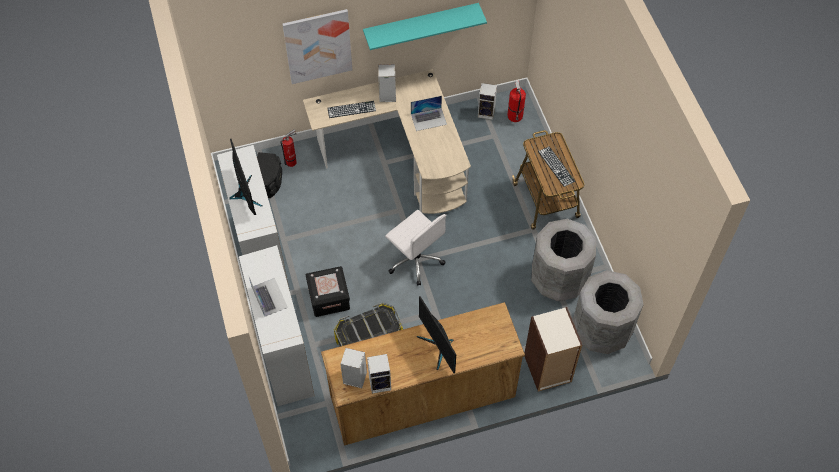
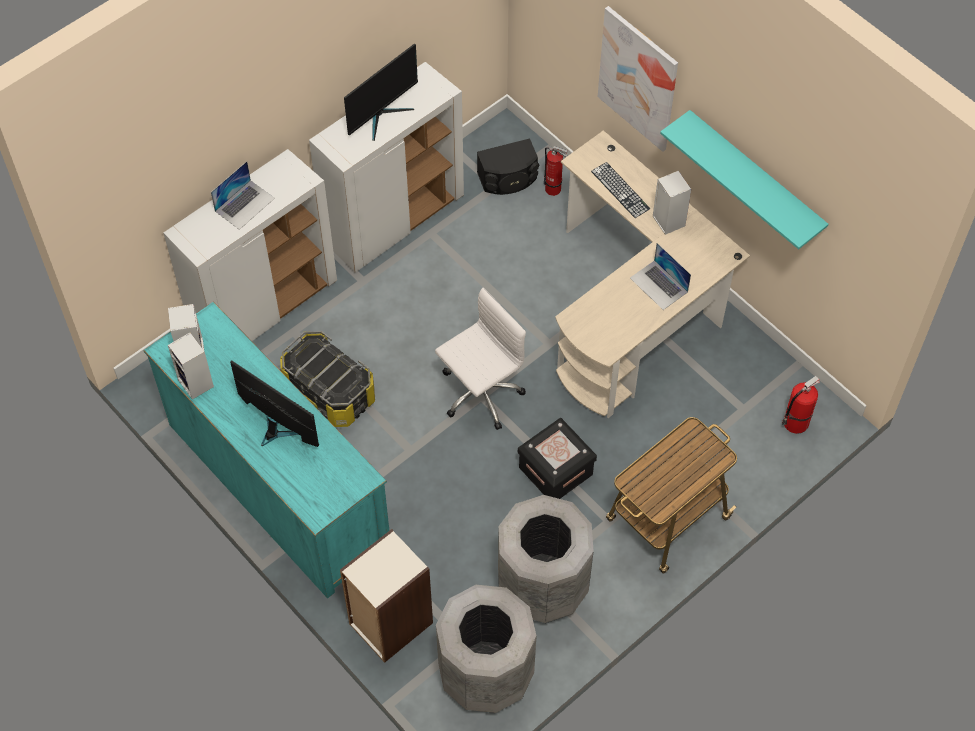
camera: 65 degrees right, 0 degrees up
black storage box [305,266,350,317] -> black storage box moved to [518,418,597,499]
brown dresser [321,302,525,446] -> turquoise dresser [143,302,389,598]
white office chair [385,210,446,286] -> white office chair turned 150 degrees counterclockwise [435,288,526,430]
monitor [417,296,456,373] -> monitor turned 90 degrees clockwise [230,360,319,447]
speaker [478,83,497,120] -> none
keyboard [538,147,575,187] -> none

